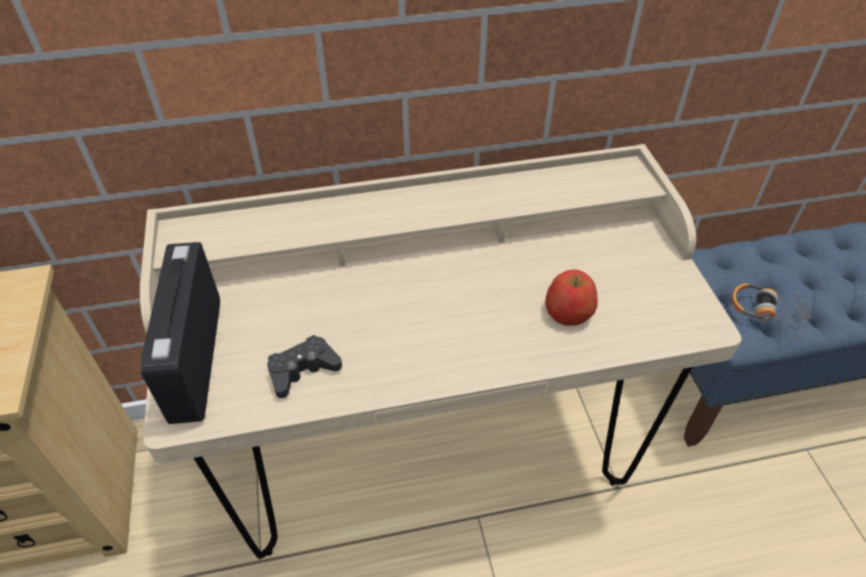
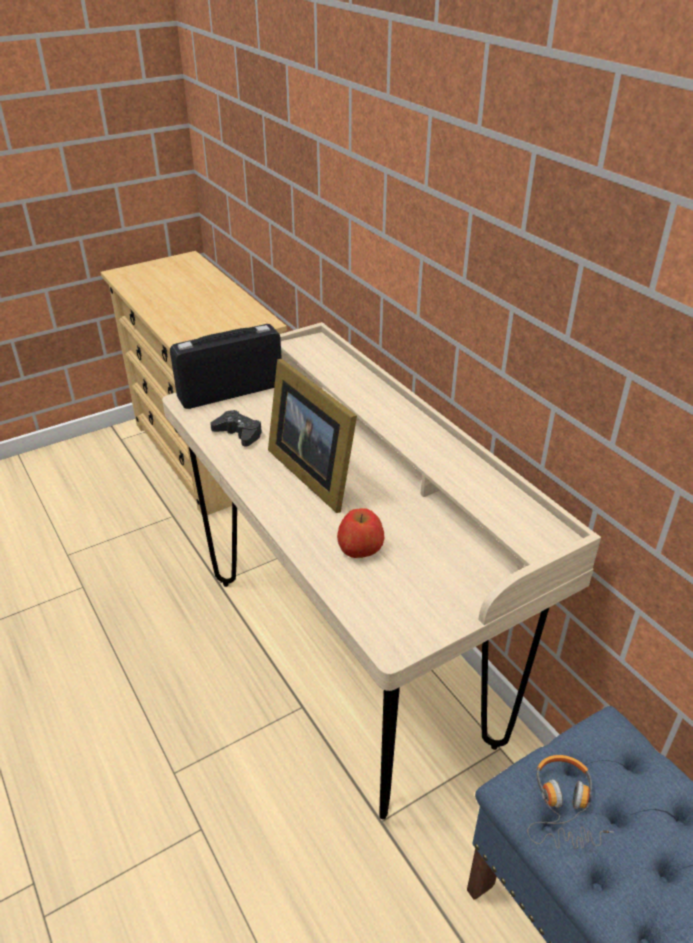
camera: 70 degrees right, 10 degrees down
none -> picture frame [268,359,357,513]

